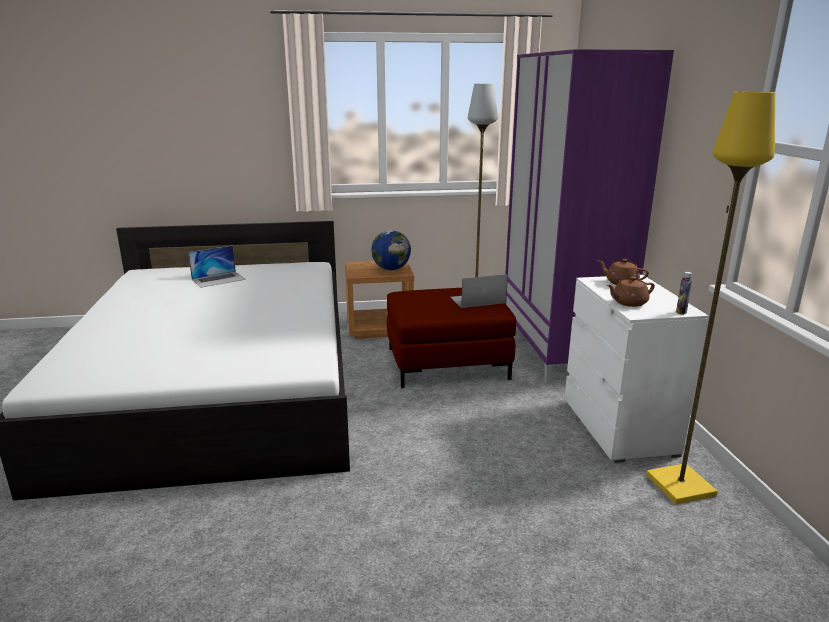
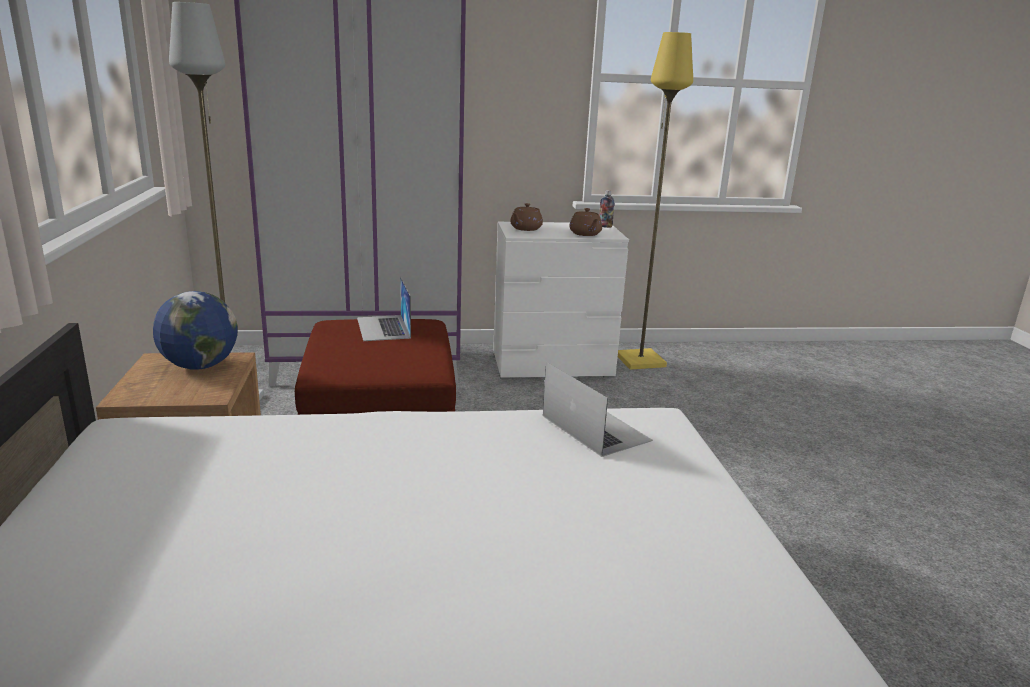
camera: 90 degrees left, 0 degrees up
laptop [188,245,246,288] -> laptop moved to [543,362,653,457]

